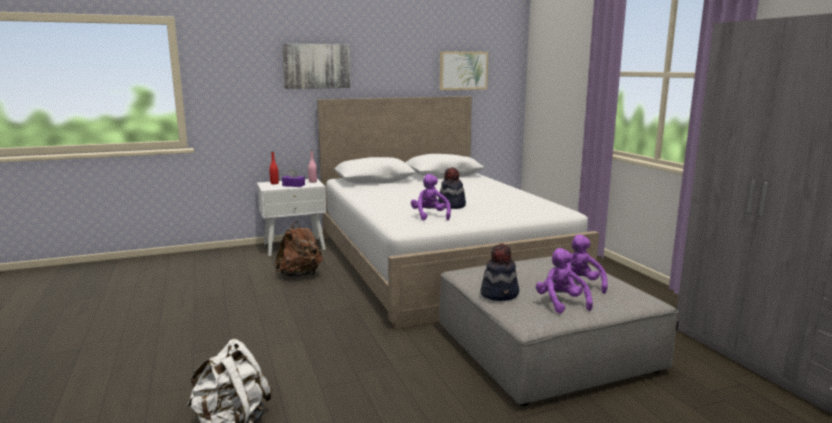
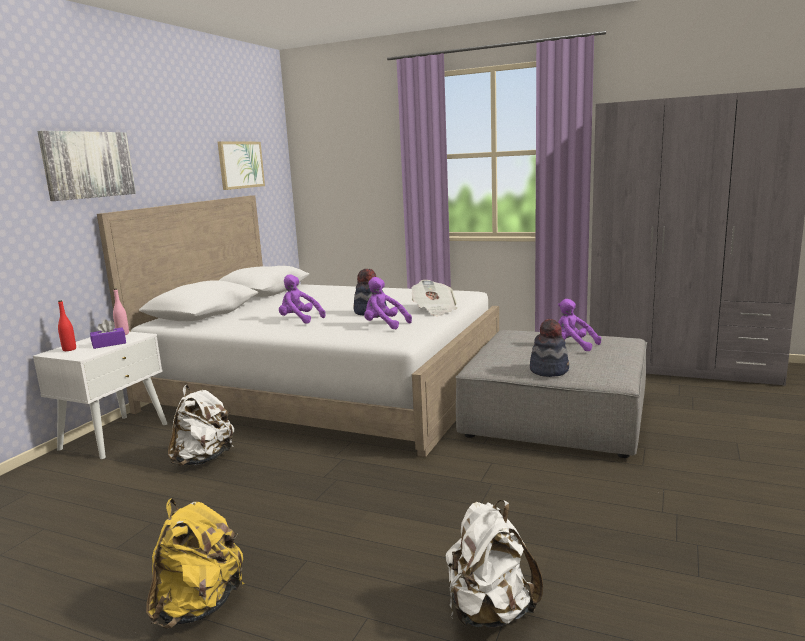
camera: 45 degrees left, 0 degrees up
brown backpack [275,221,323,277] -> white backpack [168,385,234,466]
purple plush toy [536,248,593,314] -> purple plush toy moved to [279,274,326,324]
none -> yellow backpack [146,498,244,629]
none -> newspaper [412,280,457,316]

